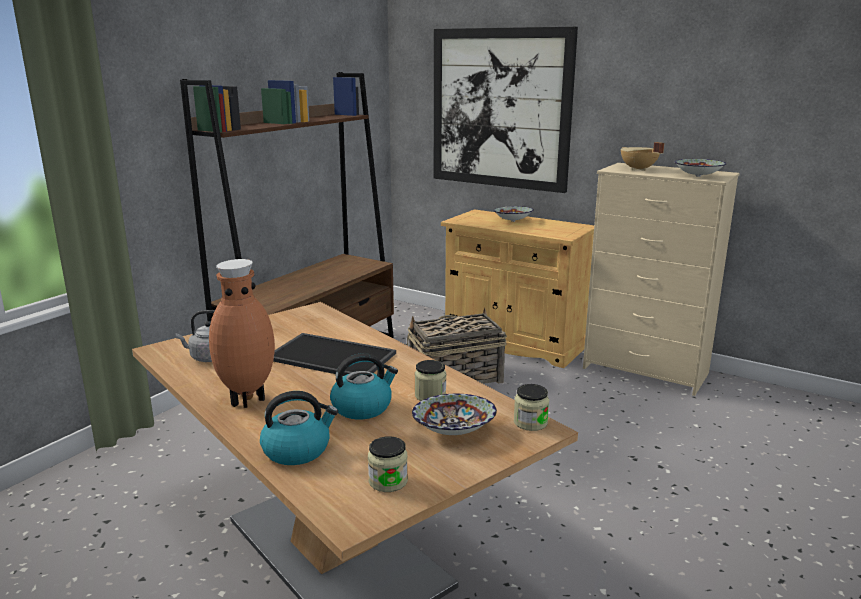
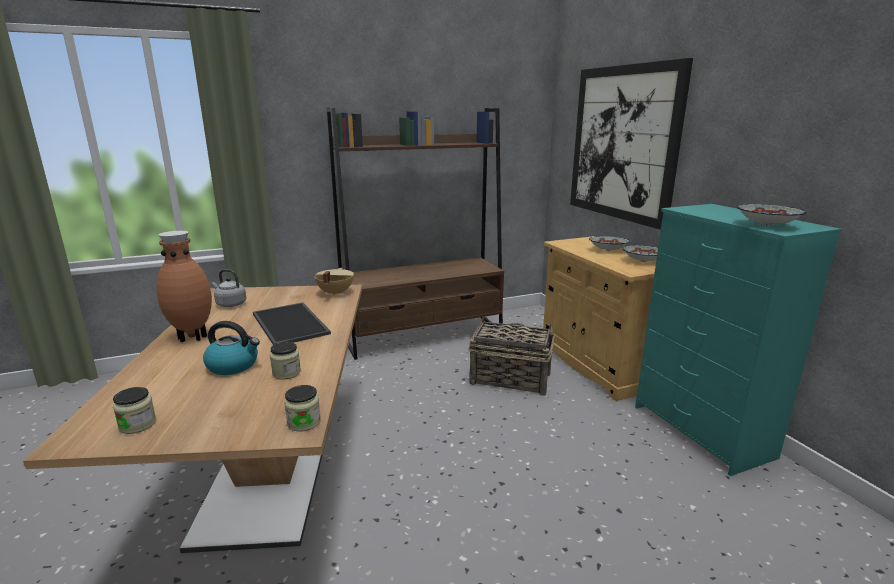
camera: 35 degrees right, 0 degrees up
kettle [260,391,338,465] -> none
bowl [412,394,497,435] -> bowl moved to [622,245,658,262]
beige dresser [583,163,740,396] -> turquoise dresser [635,204,842,476]
beige cooking pot [621,142,664,171] -> beige cooking pot moved to [315,268,354,296]

